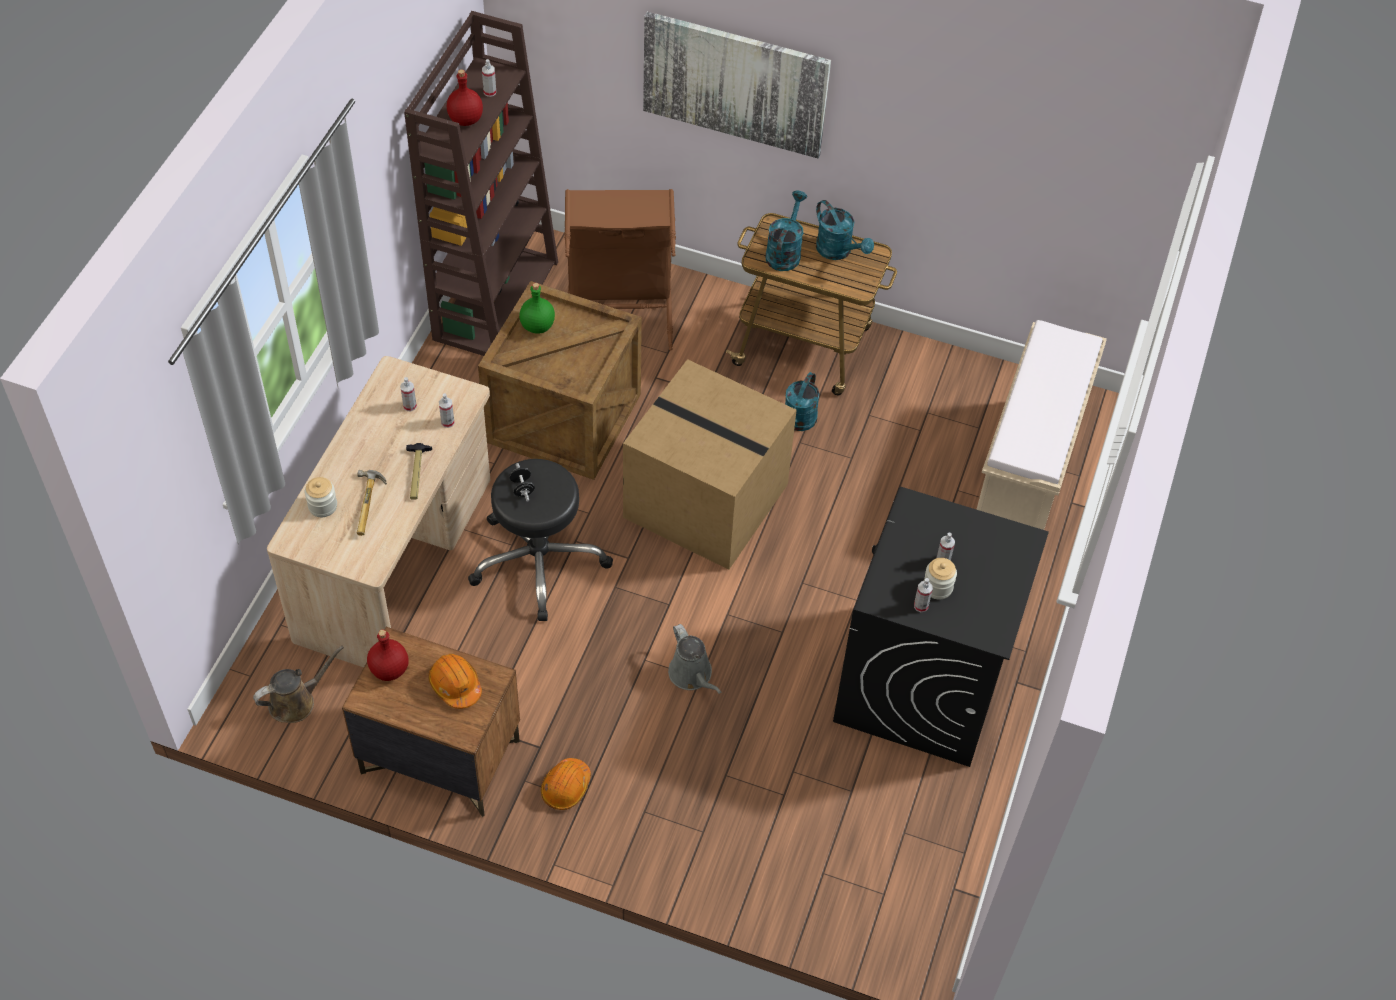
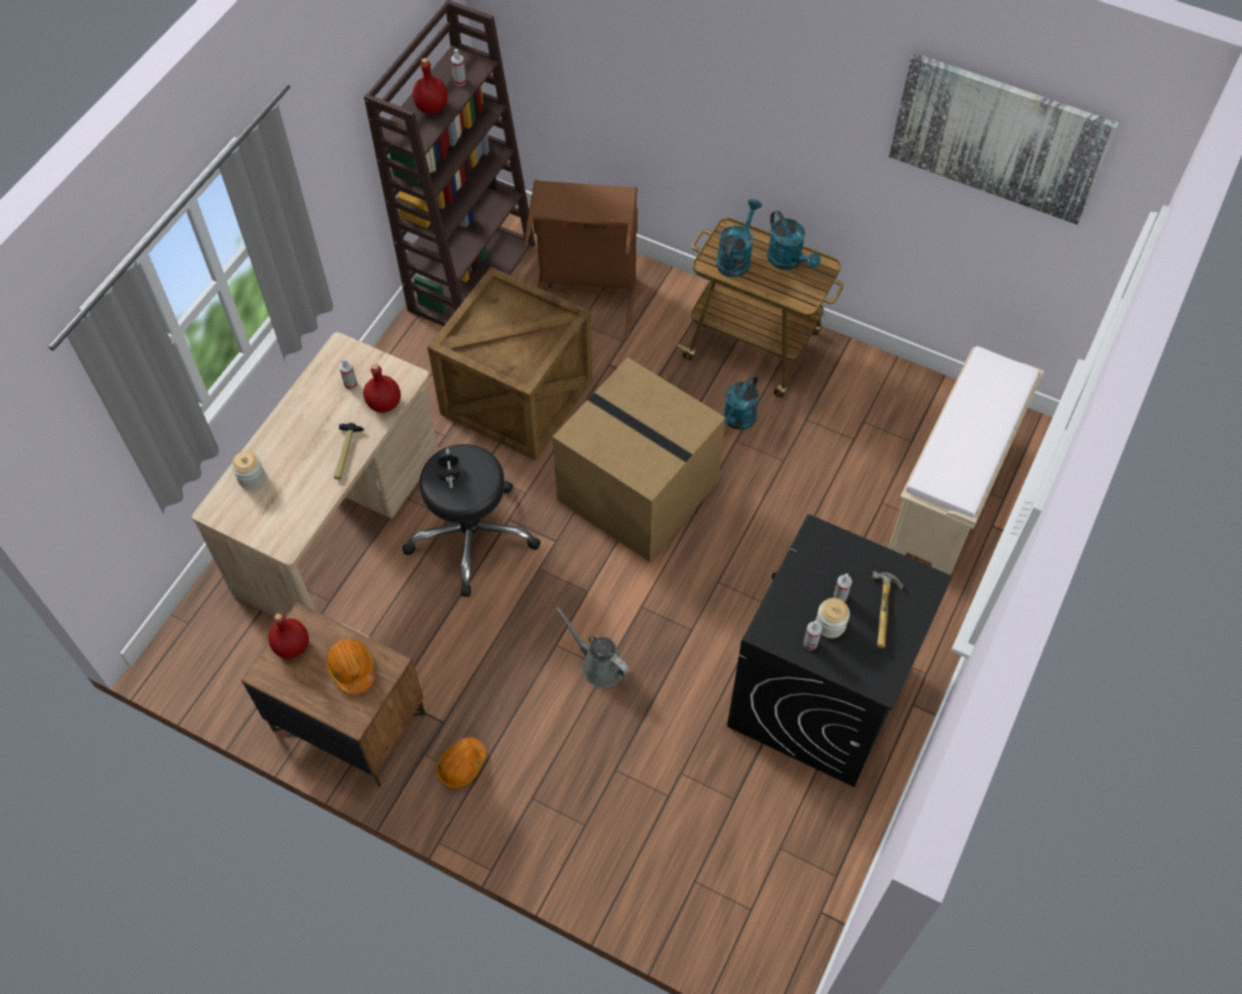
camera: 10 degrees right, 5 degrees up
brown watering can [253,646,344,723] -> none
hammer [357,470,387,536] -> hammer moved to [872,571,903,648]
spray bottle [439,393,455,428] -> red bottle [363,364,401,413]
green bottle [519,283,555,334] -> none
picture [643,11,831,158] -> picture moved to [889,53,1119,225]
grey watering can [668,624,721,694] -> grey watering can turned 150 degrees clockwise [556,608,630,688]

